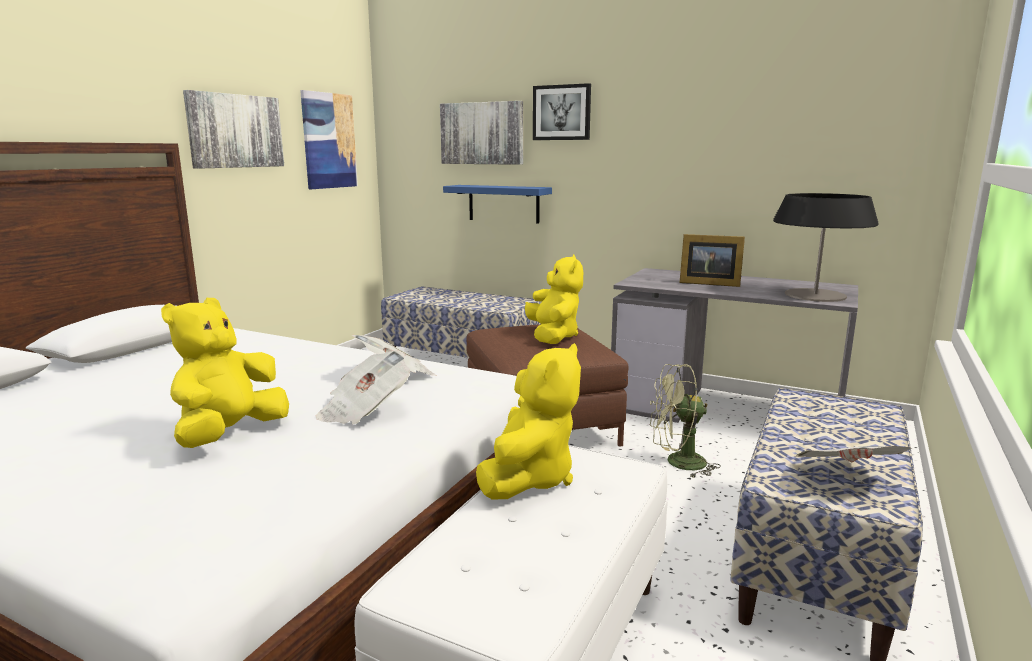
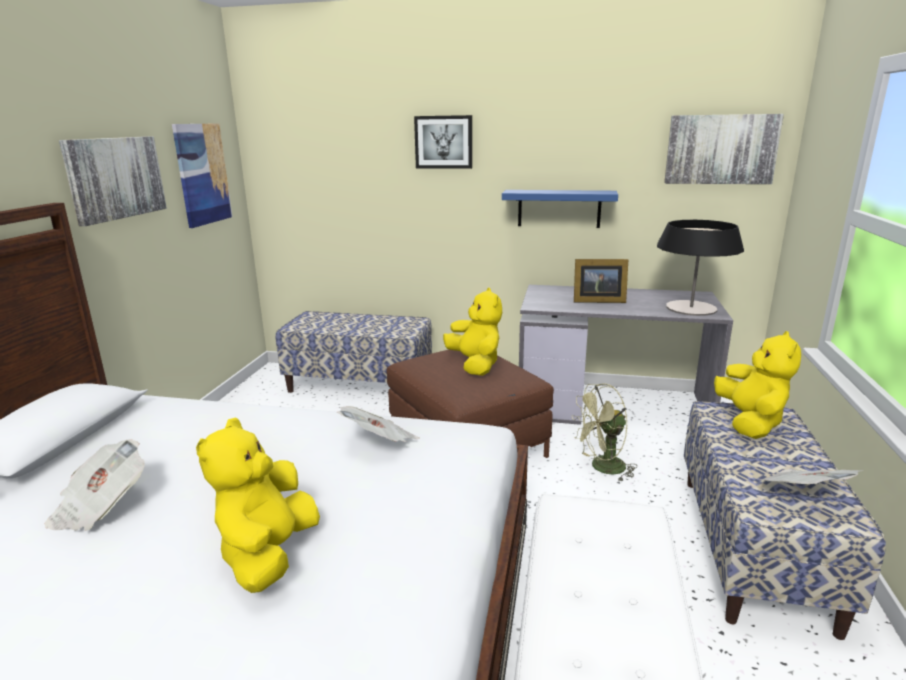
camera: 15 degrees left, 5 degrees up
newspaper [316,350,410,424] -> newspaper moved to [45,439,145,531]
picture [440,101,523,165] -> picture moved to [664,114,784,184]
blue shelf [443,185,552,224] -> blue shelf moved to [502,190,618,228]
yellow plush toy [476,343,581,499] -> yellow plush toy moved to [714,331,801,439]

